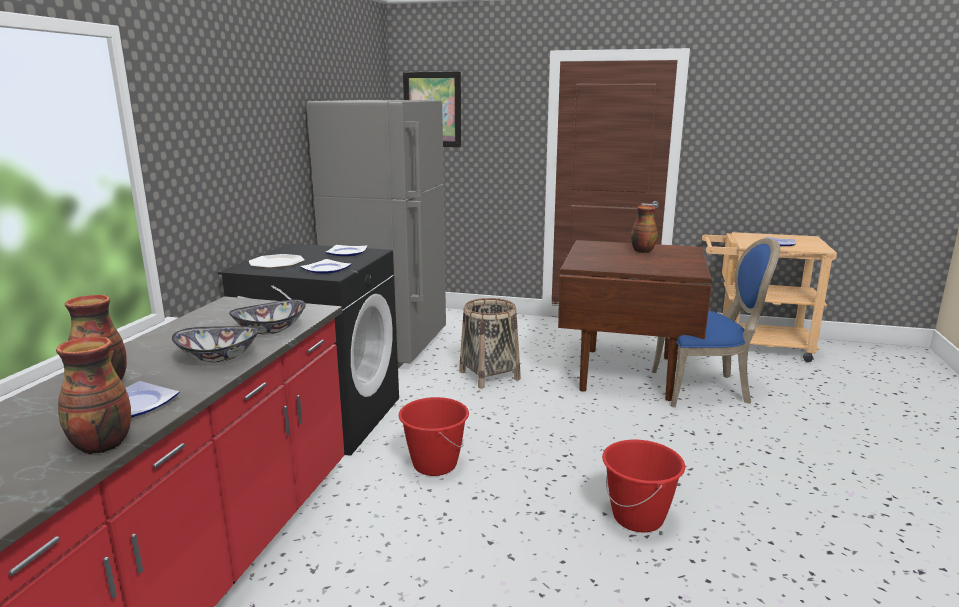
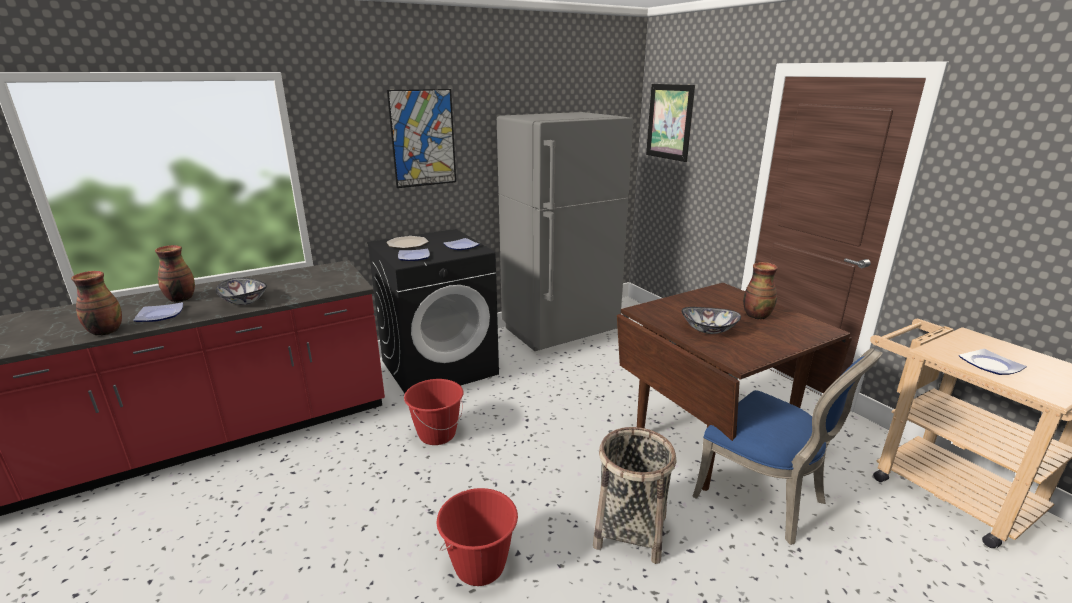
camera: 45 degrees right, 5 degrees up
bowl [229,299,306,335] -> bowl moved to [681,307,741,334]
basket [459,298,521,388] -> basket moved to [593,427,676,564]
none -> picture [387,89,456,188]

